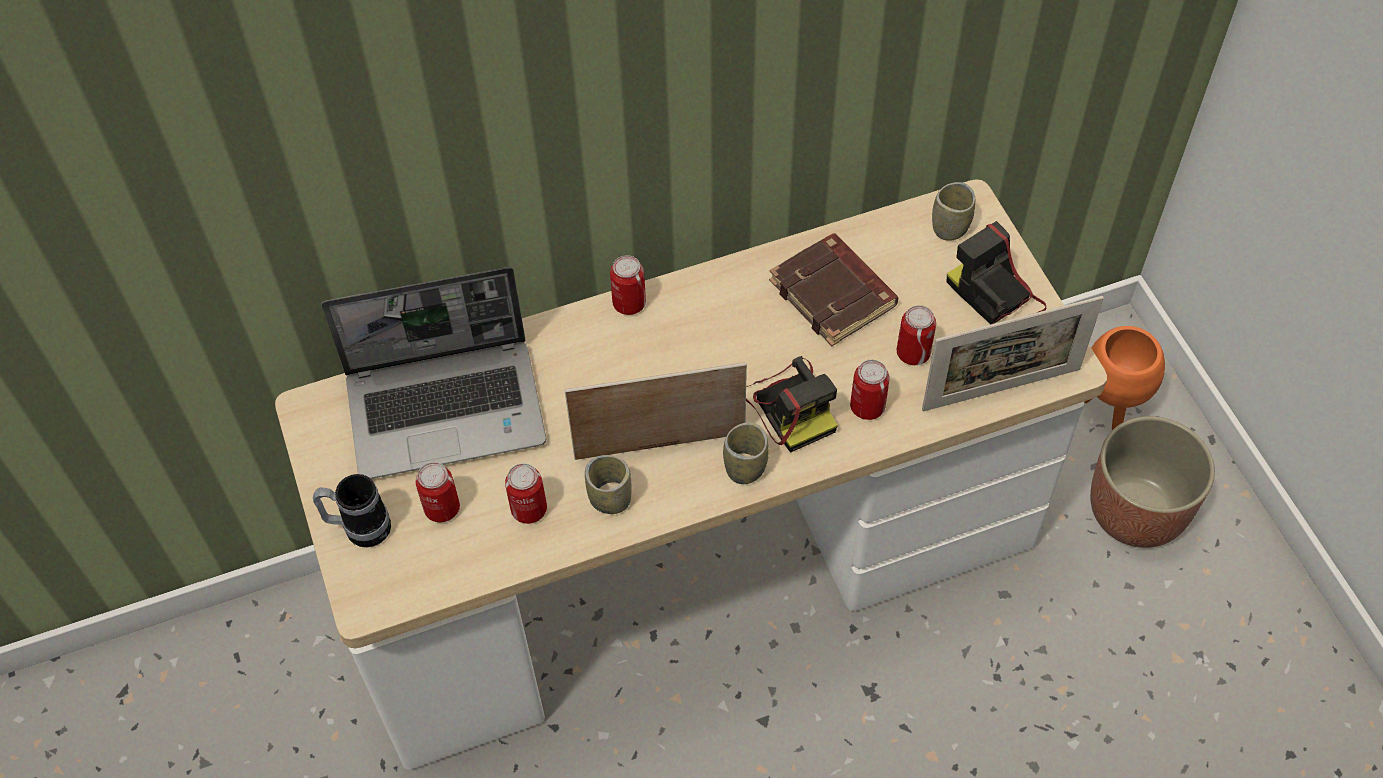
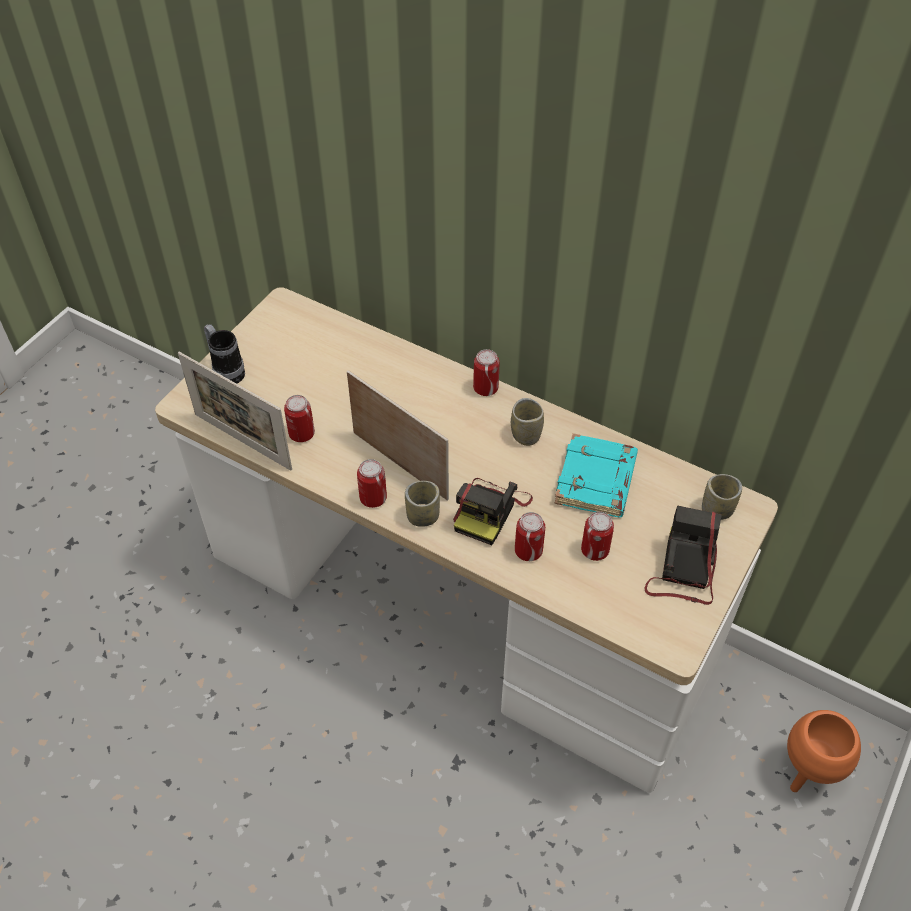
camera: 50 degrees right, 5 degrees down
laptop [321,267,546,479] -> none
can [416,462,460,522] -> can moved to [357,459,387,508]
cup [585,455,631,514] -> cup moved to [511,398,544,446]
brown book [769,233,898,346] -> turquoise book [554,433,638,517]
picture frame [922,296,1104,411] -> picture frame moved to [178,352,292,471]
planter [1090,416,1215,548] -> none

